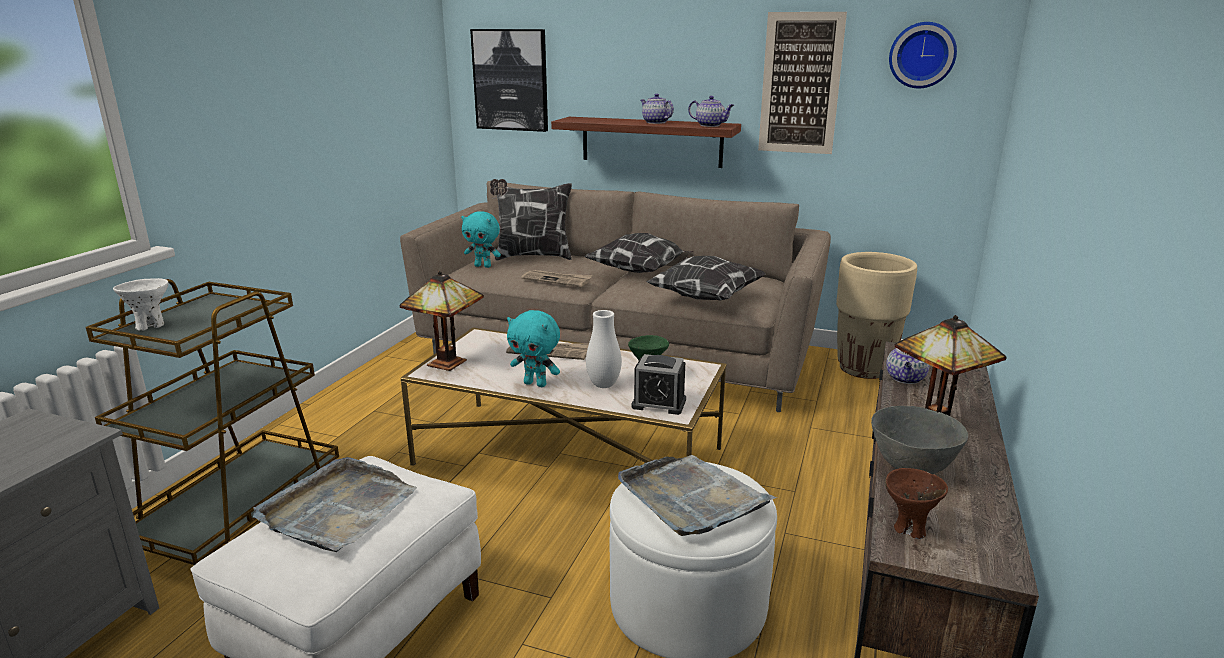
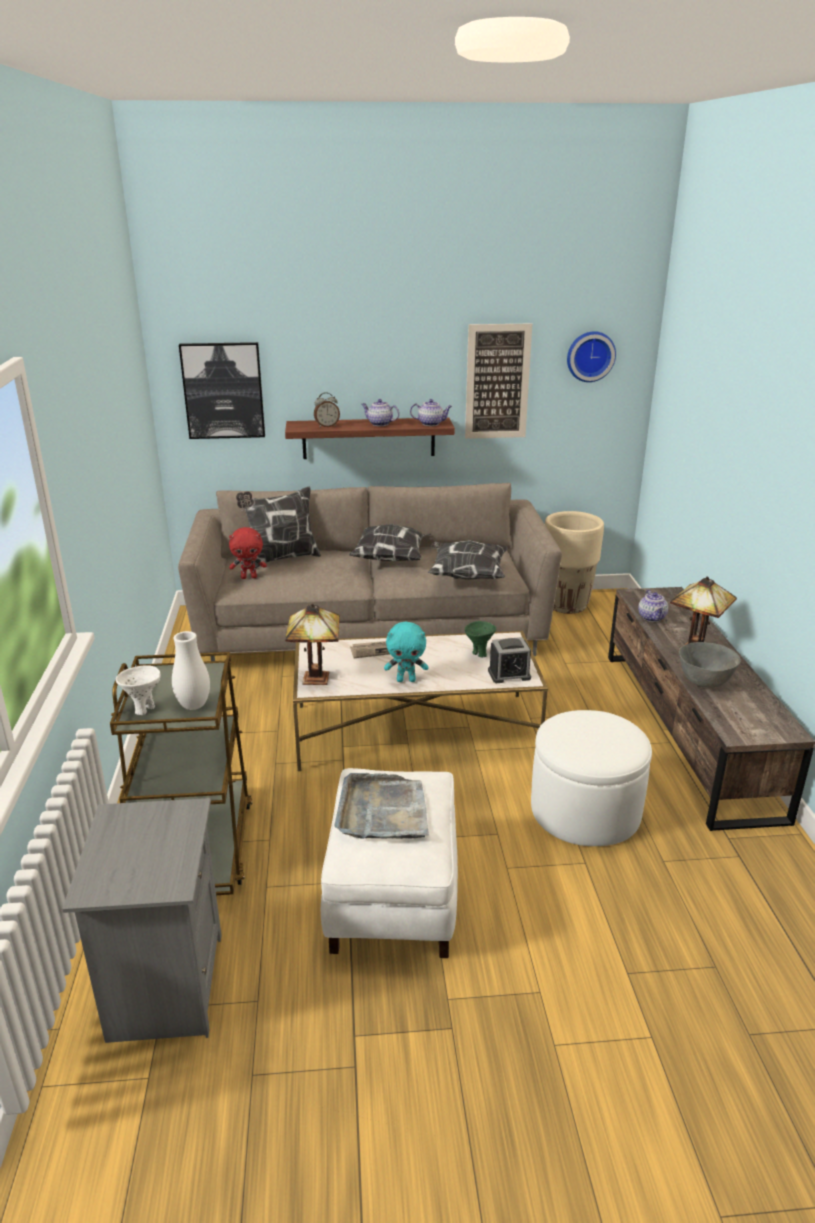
camera: 25 degrees left, 5 degrees up
turquoise plush toy [461,211,501,268] -> red plush toy [229,527,267,579]
newspaper [521,270,592,287] -> none
white vase [586,310,622,388] -> white vase moved to [172,631,210,710]
grey tray [618,455,777,536] -> none
brown bowl [885,468,948,539] -> none
none -> alarm clock [314,392,340,427]

